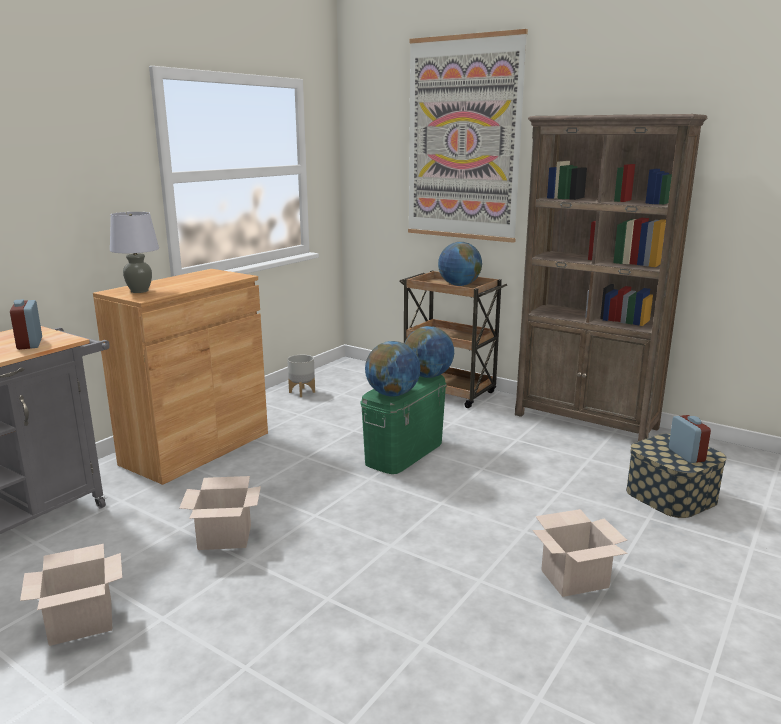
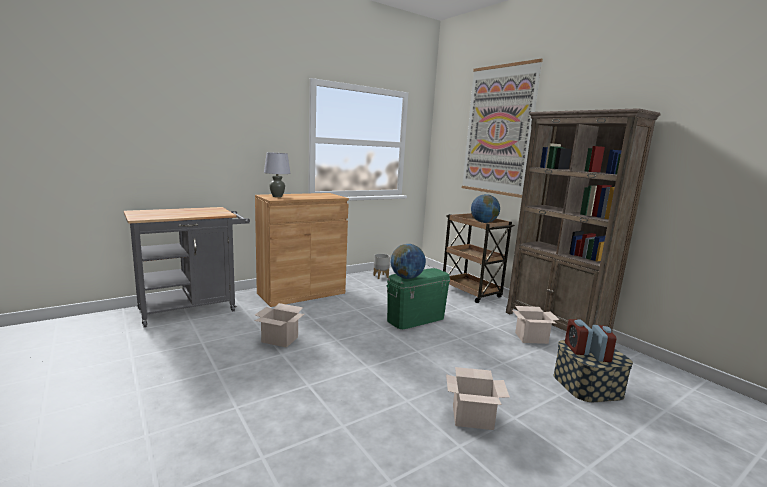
camera: 20 degrees right, 5 degrees down
alarm clock [10,299,42,350] -> alarm clock moved to [565,319,593,355]
cardboard box [20,544,122,646] -> cardboard box moved to [512,306,559,344]
globe [404,326,454,378] -> none

